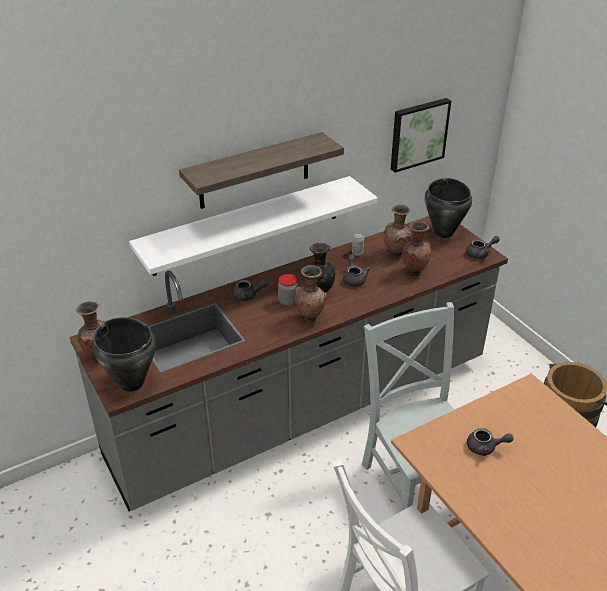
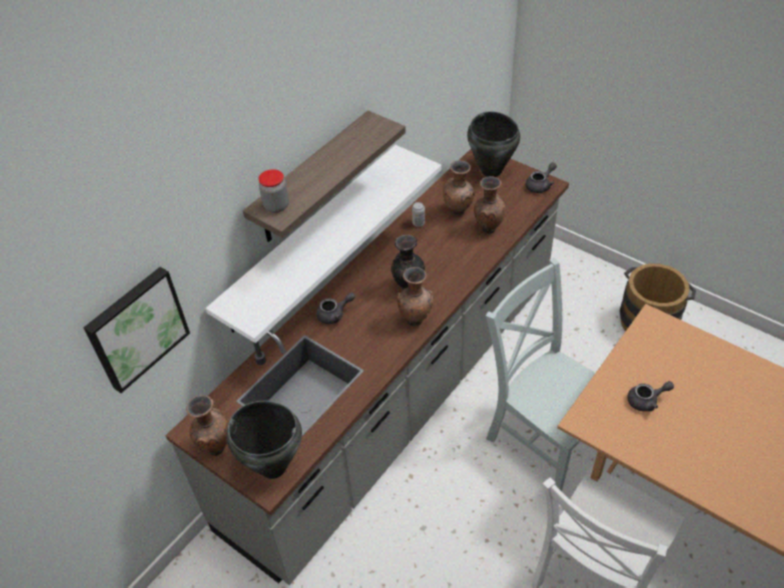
camera: 20 degrees left, 10 degrees up
jar [278,274,298,306] -> jar moved to [258,169,289,213]
grey teapot [343,254,371,286] -> none
picture [391,98,451,173] -> picture moved to [83,267,190,393]

